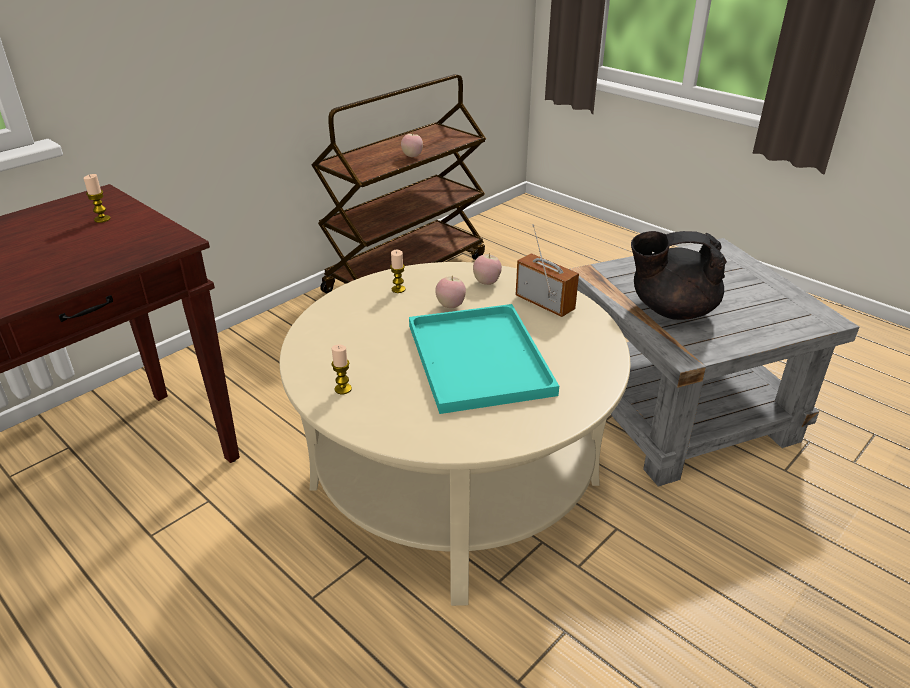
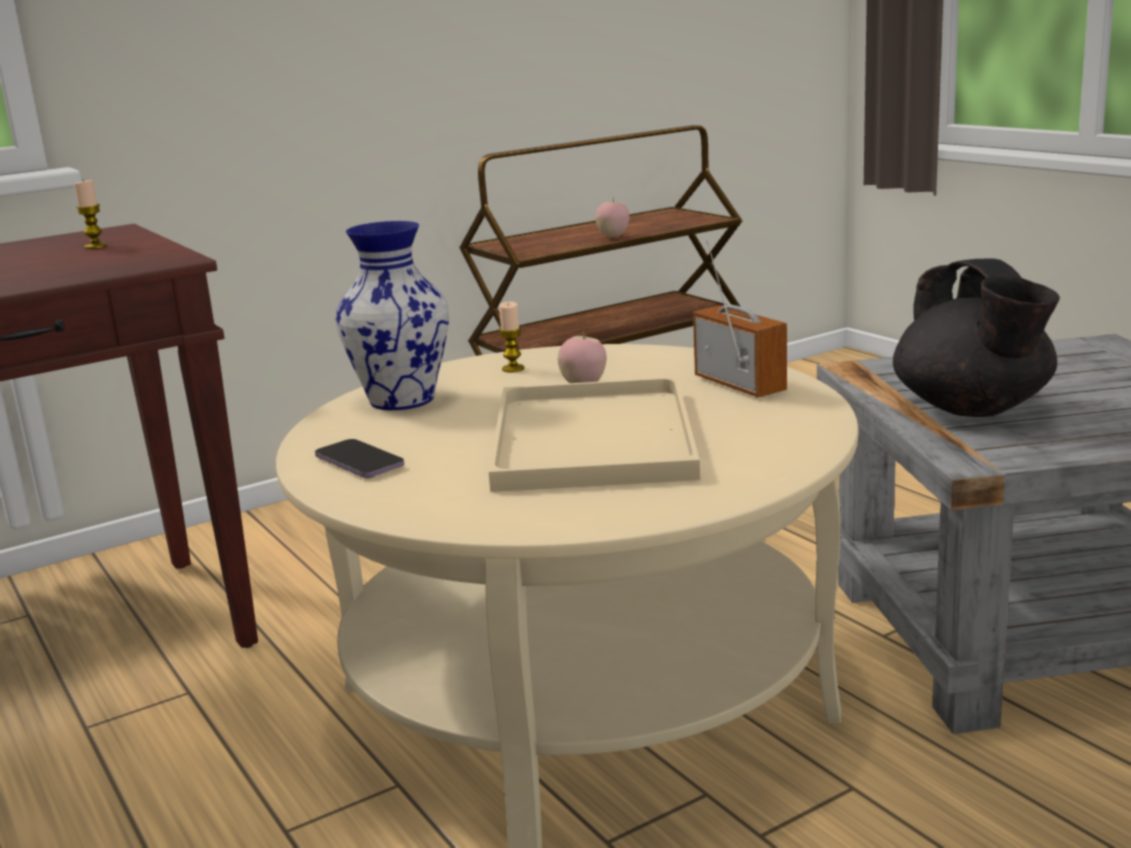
camera: 15 degrees right, 15 degrees down
candle [331,344,352,394] -> phone [315,439,404,478]
turquoise tray [409,304,559,414] -> beige tray [489,377,700,492]
apple [473,253,502,285] -> none
black teapot [631,231,727,320] -> black teapot turned 120 degrees counterclockwise [893,258,1060,417]
none -> vase [335,221,449,410]

